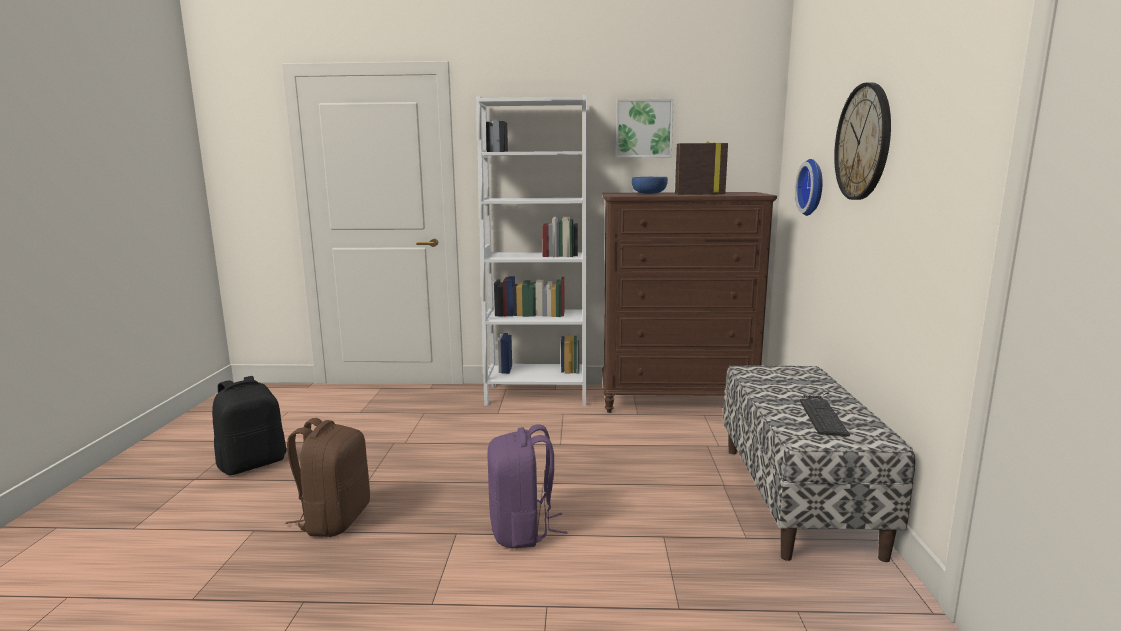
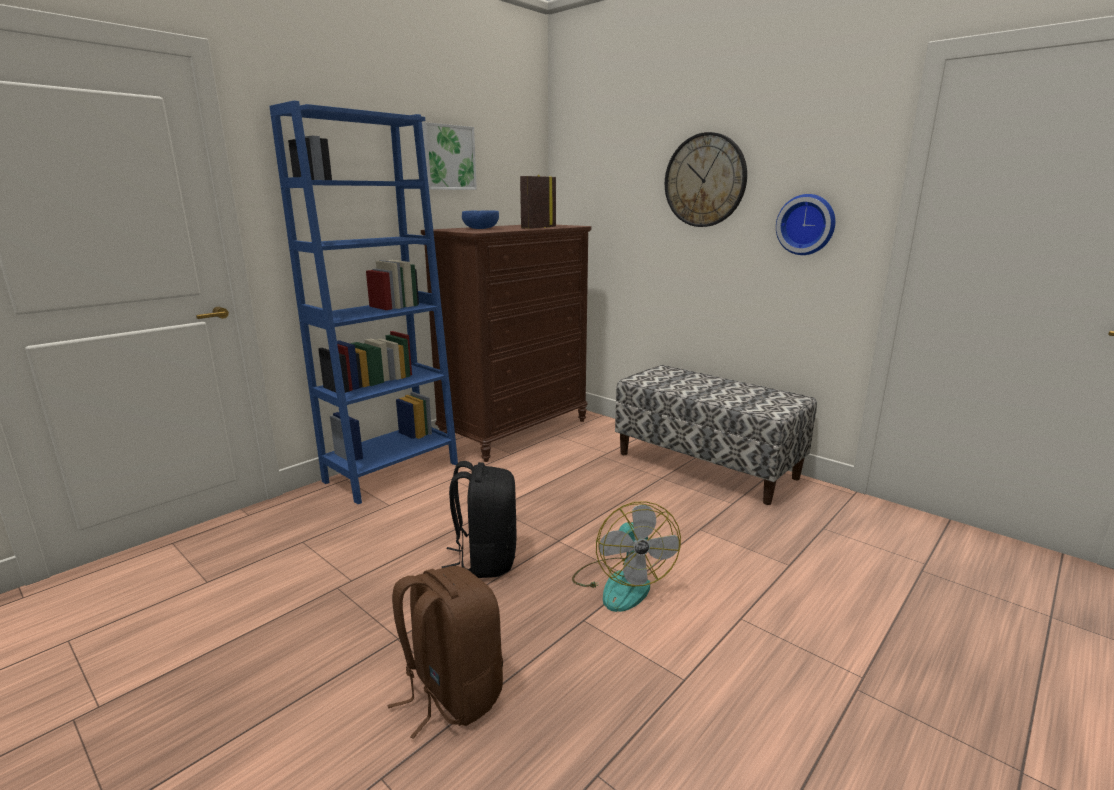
camera: 50 degrees left, 5 degrees up
black backpack [212,376,287,475] -> black backpack moved to [442,461,517,578]
white bookcase [476,95,587,406] -> blue bookcase [269,101,458,504]
purple backpack [487,424,568,548] -> fan [572,501,681,612]
wall clock [795,159,822,216] -> wall clock moved to [776,194,835,255]
keyboard [800,392,850,436] -> none

